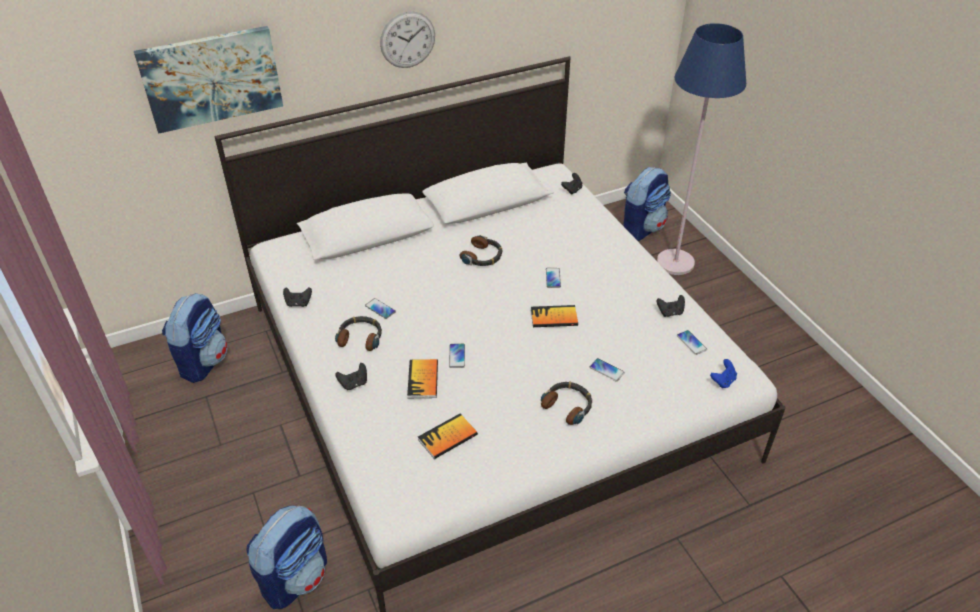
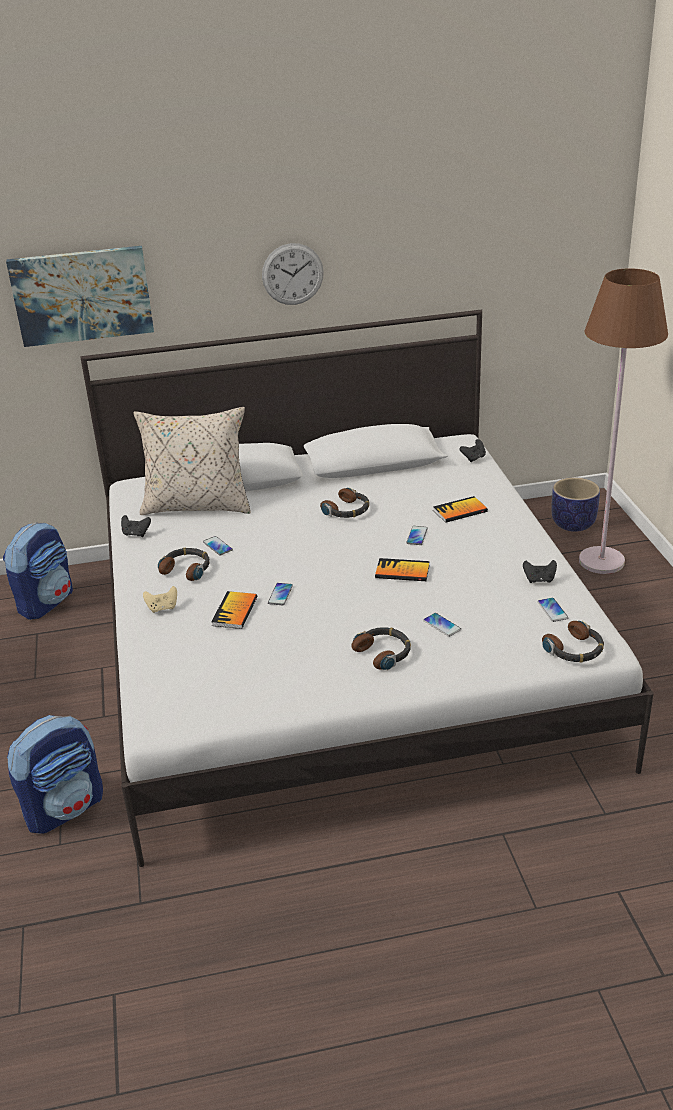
camera: 15 degrees right, 10 degrees down
black game controller [336,363,367,390] -> beige game controller [143,586,177,613]
book [418,414,478,459] -> book moved to [433,496,488,523]
backpack [623,167,671,241] -> planter [551,478,600,532]
blue floor lamp [657,23,746,275] -> brown floor lamp [579,268,668,574]
blue game controller [710,359,737,389] -> headphones [542,621,604,663]
none -> beige pillow [133,407,251,515]

